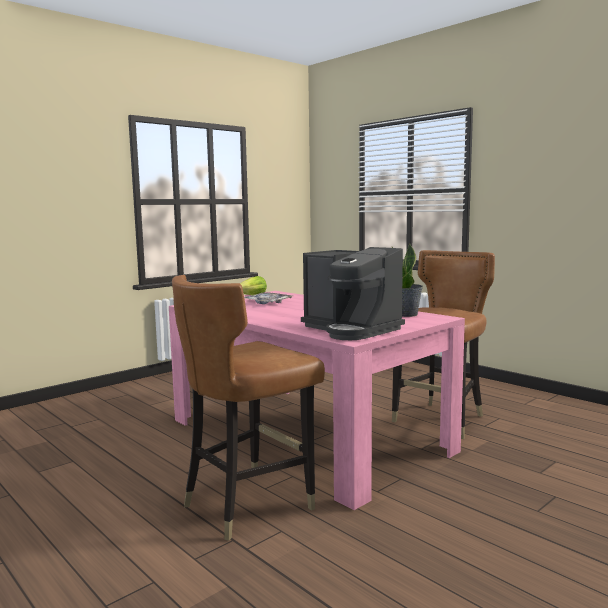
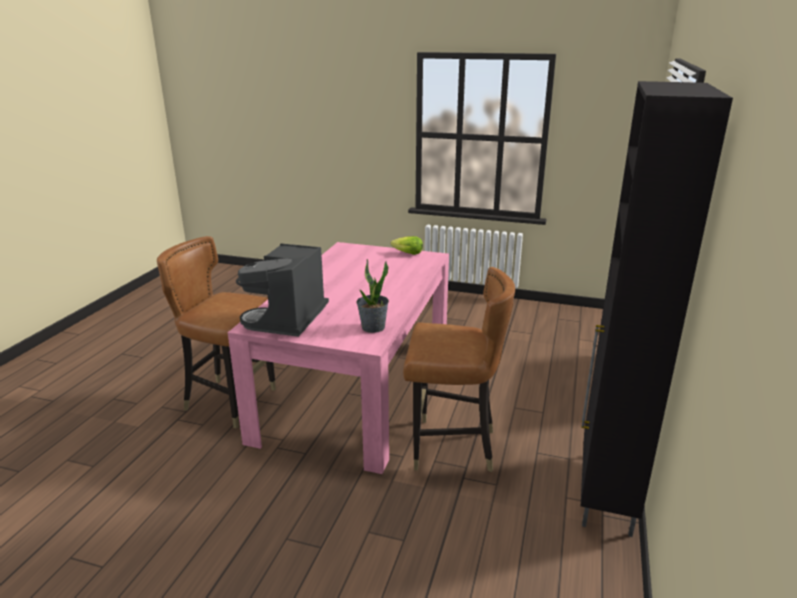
camera: 60 degrees right, 15 degrees up
tray [244,293,292,304] -> none
none -> black cabinet [581,81,733,537]

